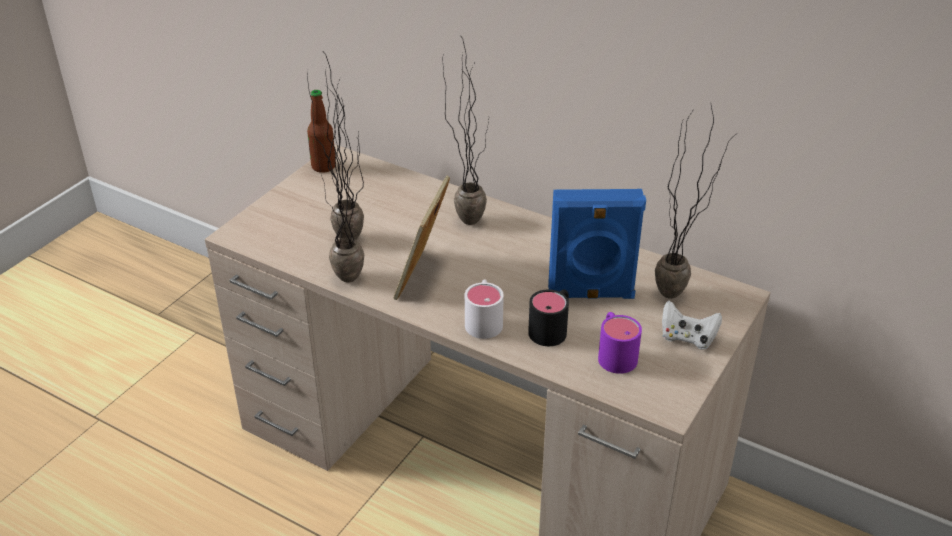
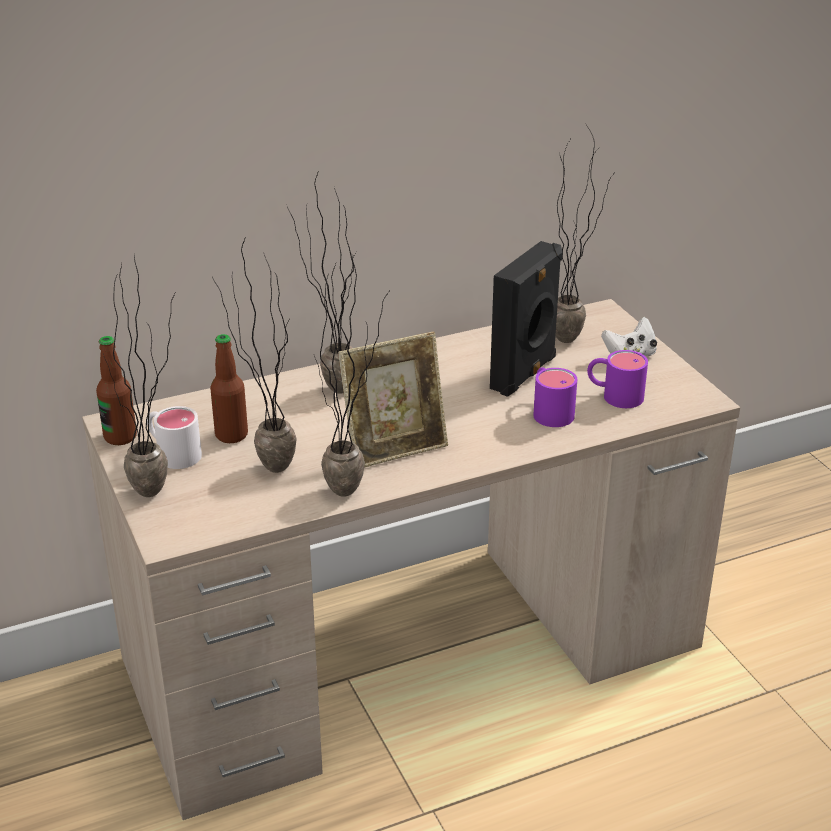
camera: 55 degrees left, 5 degrees down
picture frame [393,176,450,300] -> picture frame turned 75 degrees counterclockwise [338,332,448,468]
white mug [465,279,504,339] -> white mug moved to [147,406,202,469]
black mug [528,289,569,346] -> purple mug [533,367,577,427]
blue speaker [548,189,646,299] -> black speaker [490,241,563,397]
none -> potted plant [103,256,175,497]
none -> bottle [210,334,248,443]

